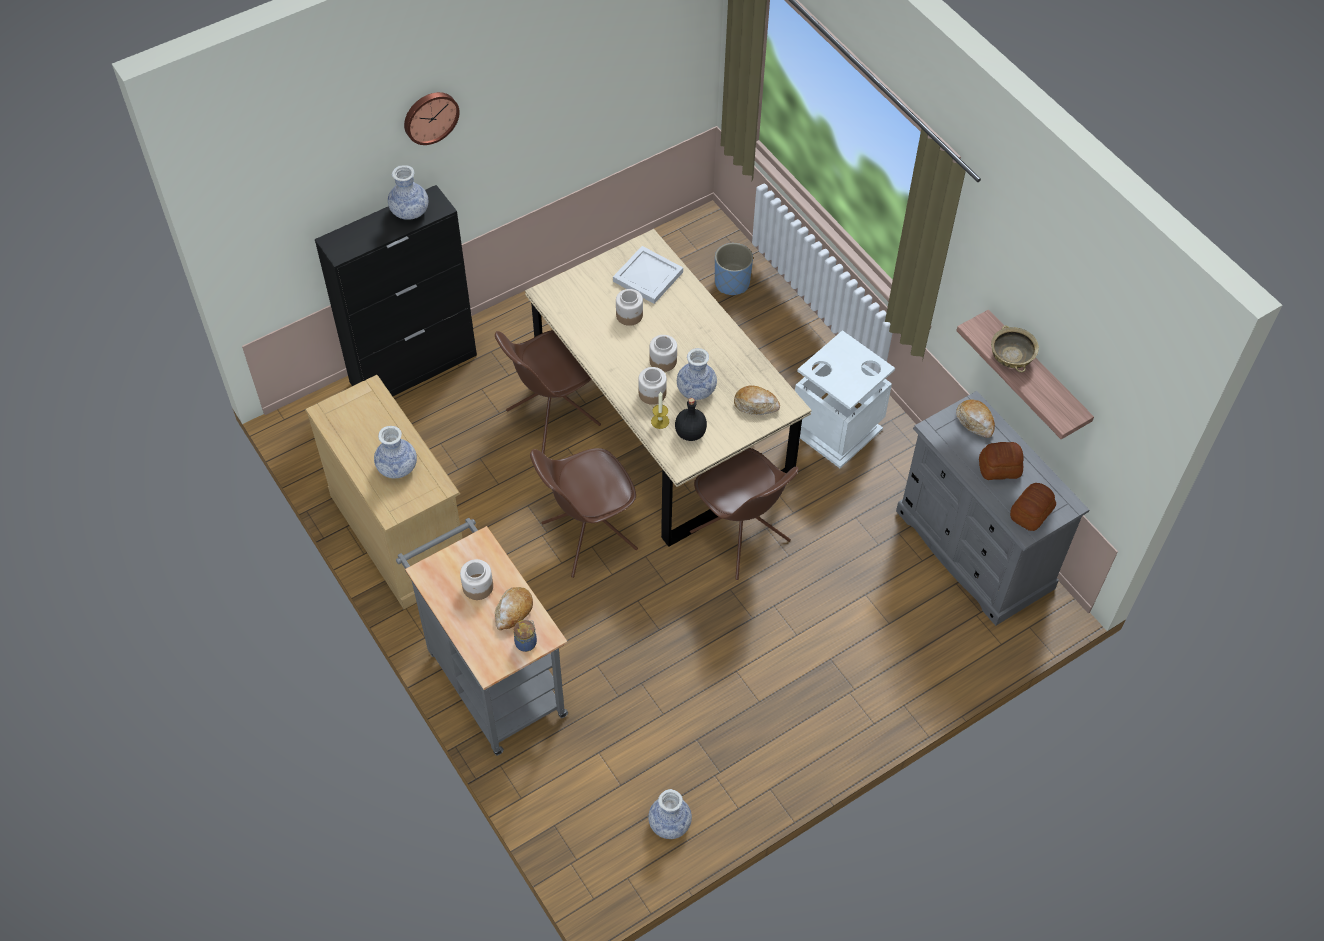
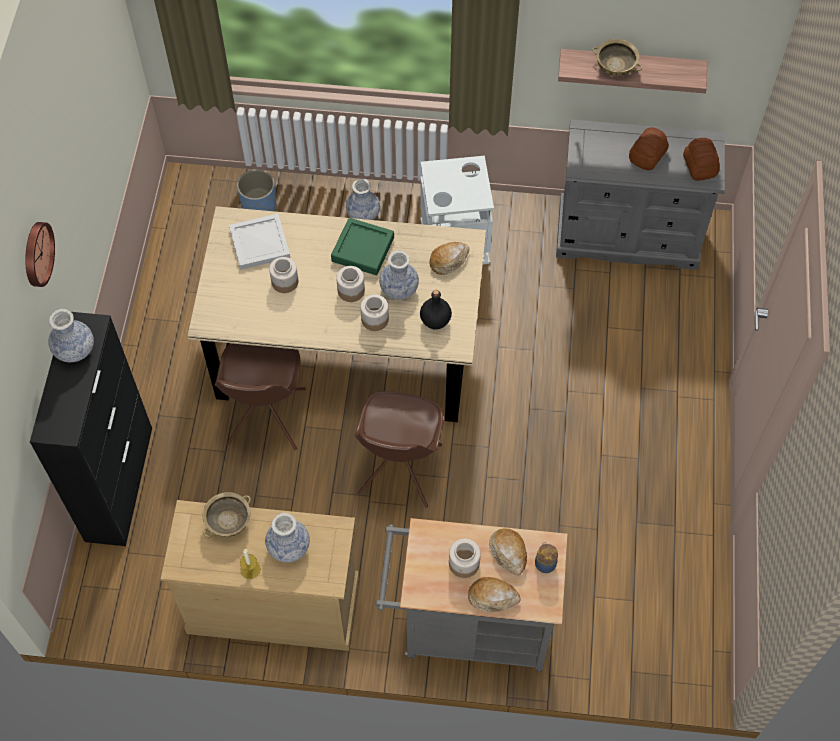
camera: 50 degrees left, 5 degrees up
vase [648,789,692,839] -> vase moved to [346,179,380,220]
candle [651,392,669,429] -> candle moved to [240,549,261,579]
brown chair [690,448,798,580] -> none
bread [956,399,995,438] -> bread moved to [468,577,521,612]
none -> beige bowl [203,492,251,537]
none -> green tray [331,218,394,275]

